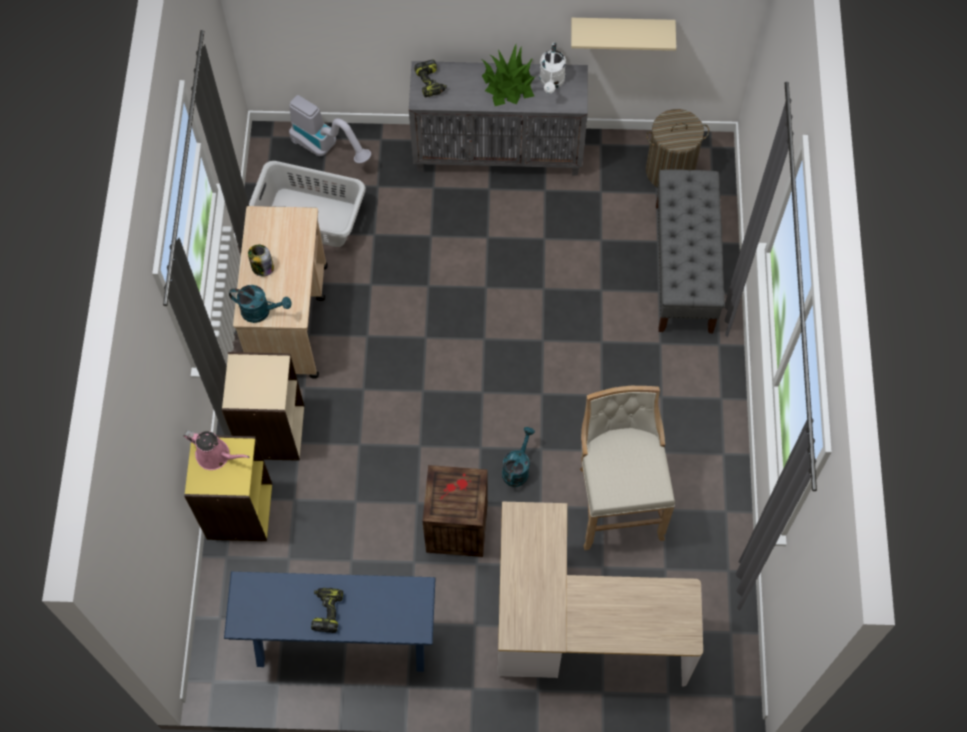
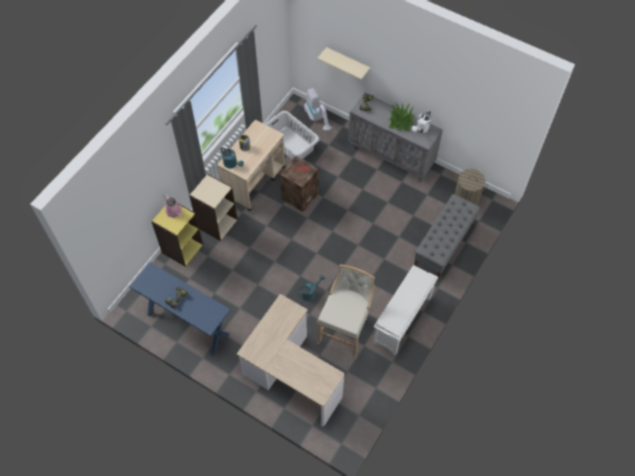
camera: 30 degrees right, 5 degrees down
crate [423,465,488,557] -> crate moved to [280,156,318,212]
beige shelf [571,18,676,51] -> beige shelf moved to [317,47,370,80]
none -> white shoe rack [373,265,438,355]

